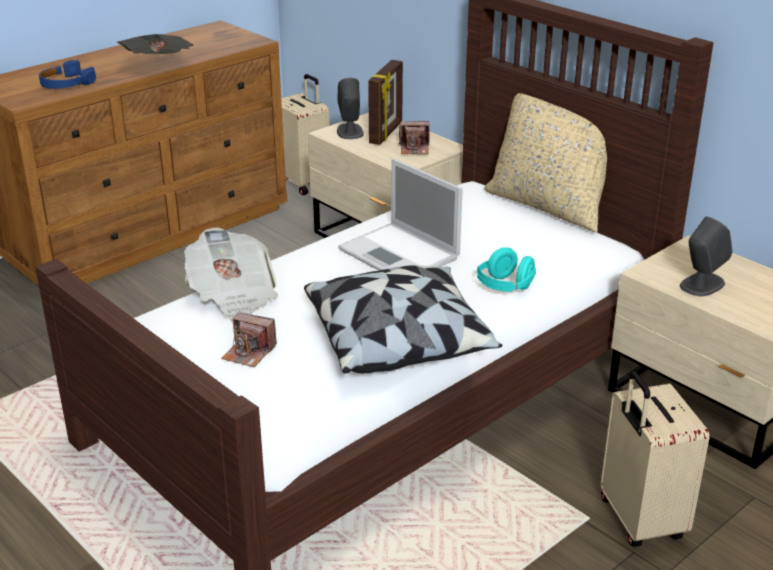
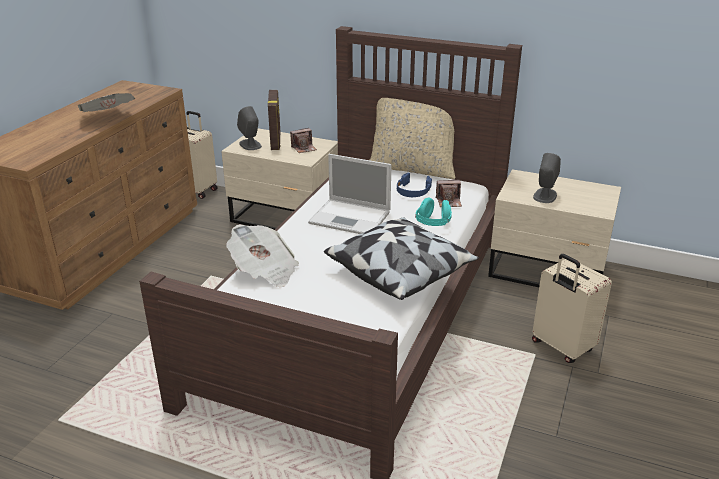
camera: 25 degrees left, 0 degrees up
blue headphones [39,60,96,89] -> blue headphones moved to [397,173,432,197]
camera [221,312,277,367] -> camera moved to [435,180,462,207]

